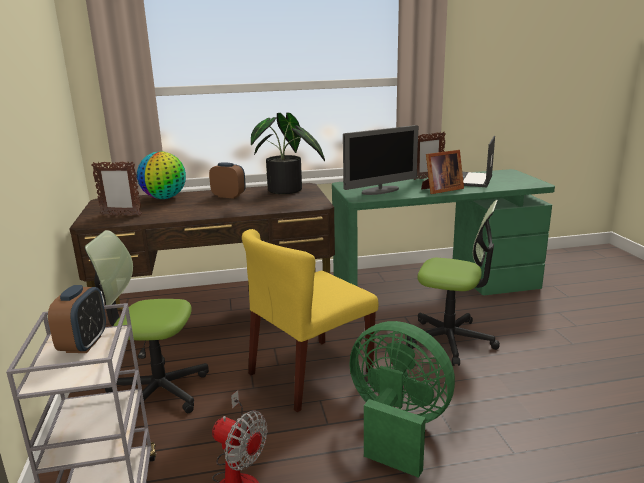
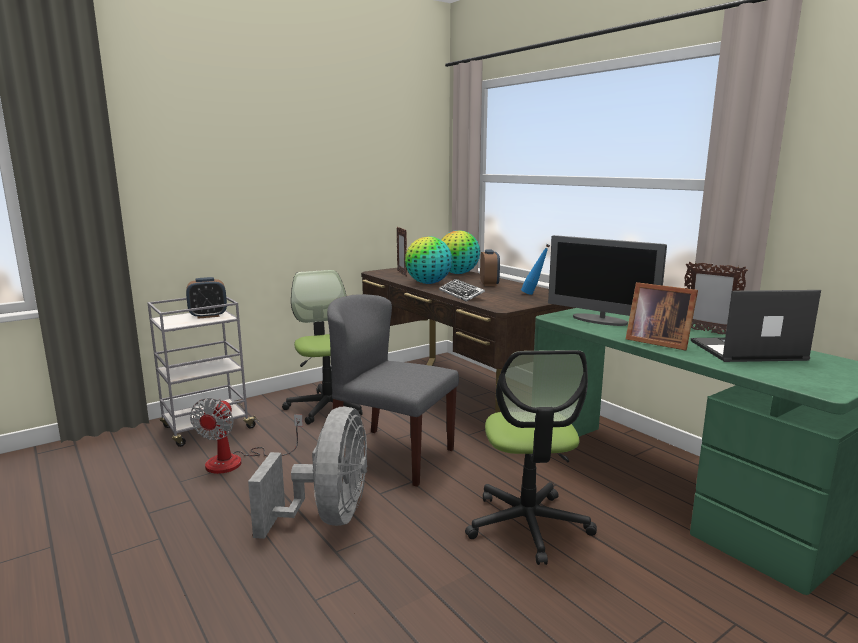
camera: 65 degrees right, 5 degrees down
yellow chair [242,229,379,412] -> grey chair [327,294,459,487]
potted plant [251,113,325,194] -> blue bottle [521,244,550,295]
green fan [349,321,455,478] -> grey fan [248,406,368,539]
none -> globe [405,236,452,284]
none -> keyboard [439,279,485,302]

